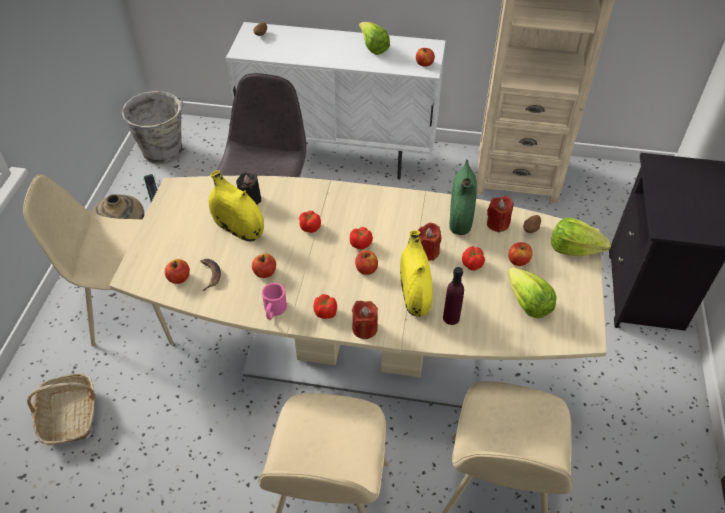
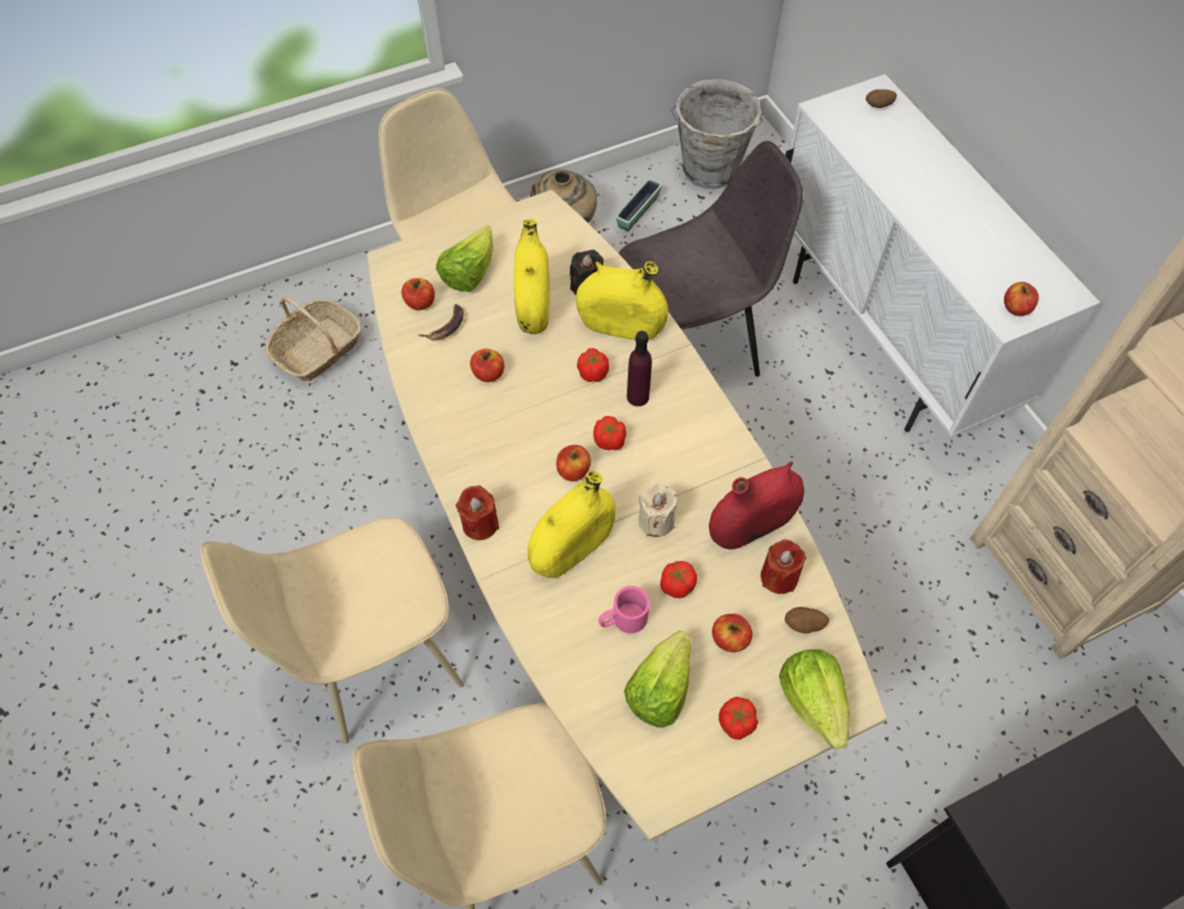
camera: 55 degrees right, 10 degrees up
pink mug [262,283,287,320] -> pink mug moved to [599,586,650,633]
tomato [314,294,337,319] -> tomato moved to [719,697,758,740]
lettuce [359,22,390,55] -> lettuce moved to [436,225,493,292]
red candle [418,223,442,261] -> beige candle [639,484,677,537]
purple bottle [443,267,464,325] -> purple bottle moved to [627,331,652,406]
green vase [449,160,477,235] -> red vase [709,461,804,549]
none -> yellow vase [576,261,668,340]

